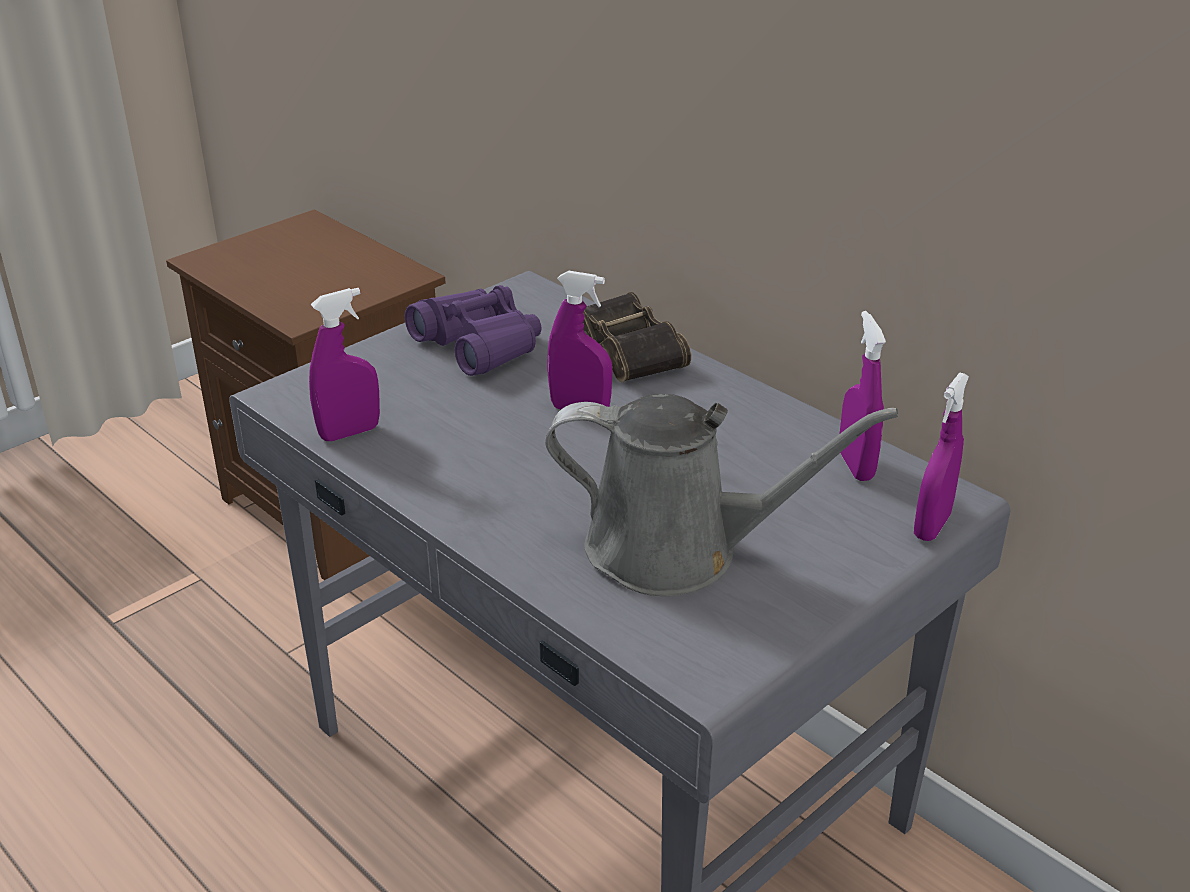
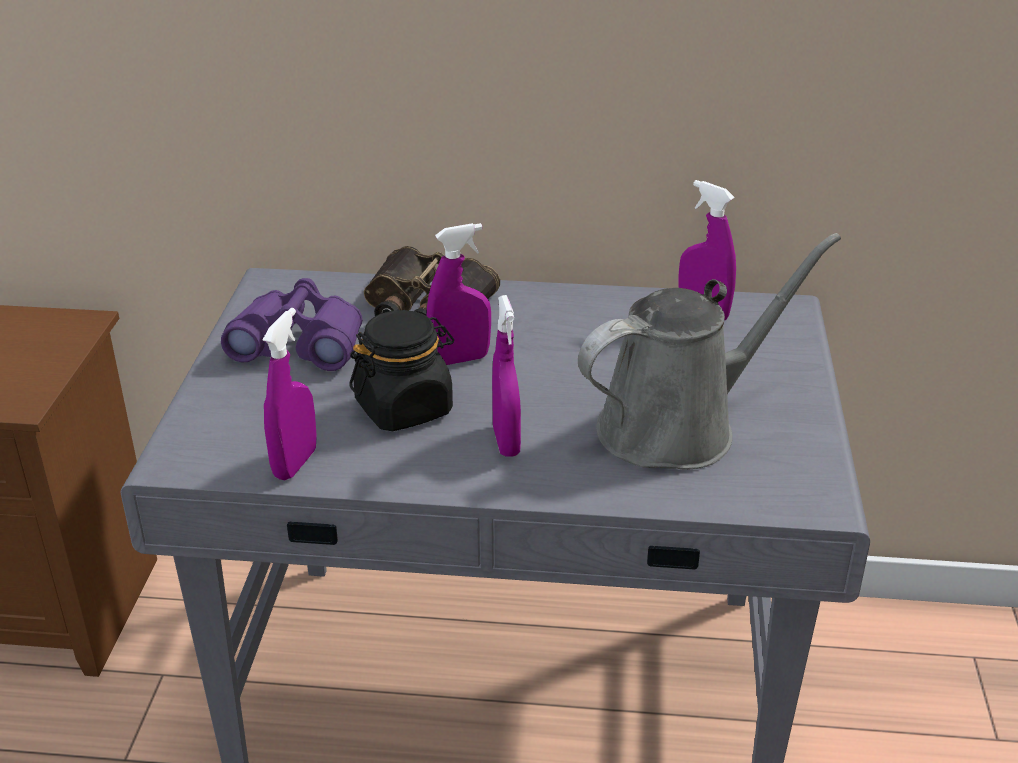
camera: 40 degrees left, 0 degrees up
purple spray bottle [914,372,969,541] -> purple spray bottle moved to [492,295,521,457]
none -> black jar [350,310,454,431]

